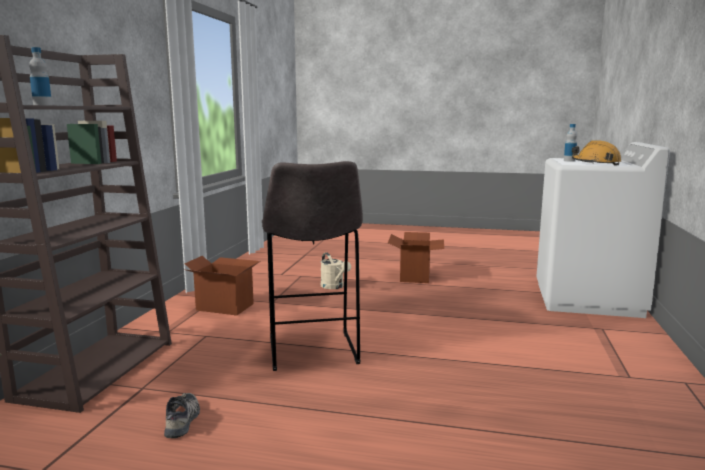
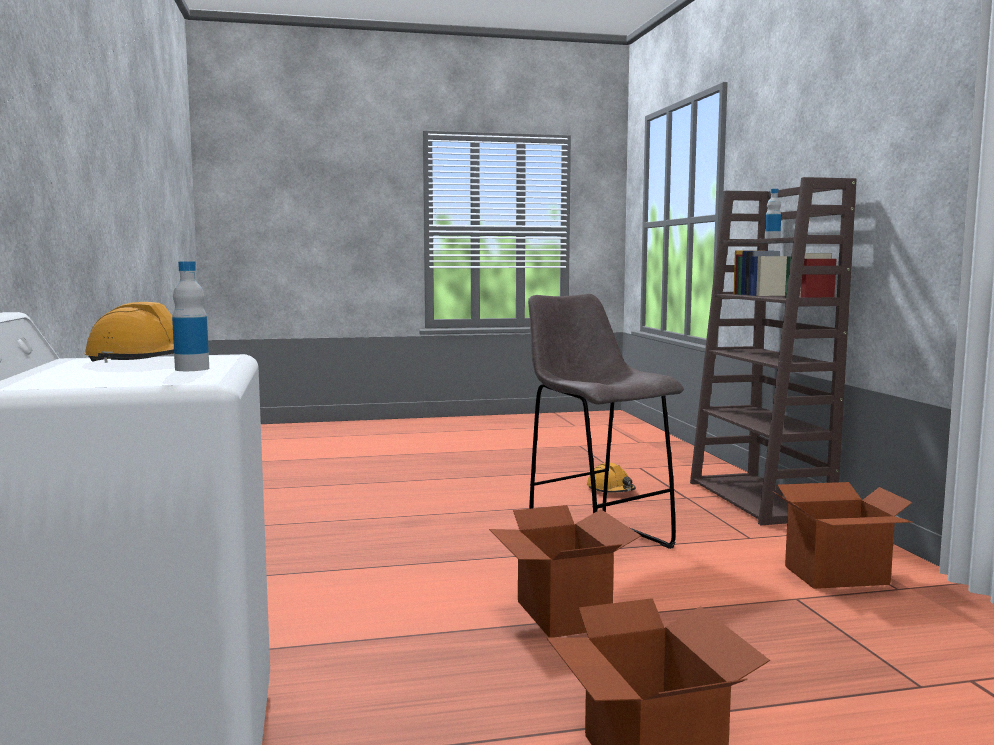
camera: 155 degrees right, 5 degrees down
shoe [164,393,200,438] -> orange hard hat [587,463,636,493]
beige watering can [321,253,351,289] -> none
none -> cardboard box [489,505,641,638]

